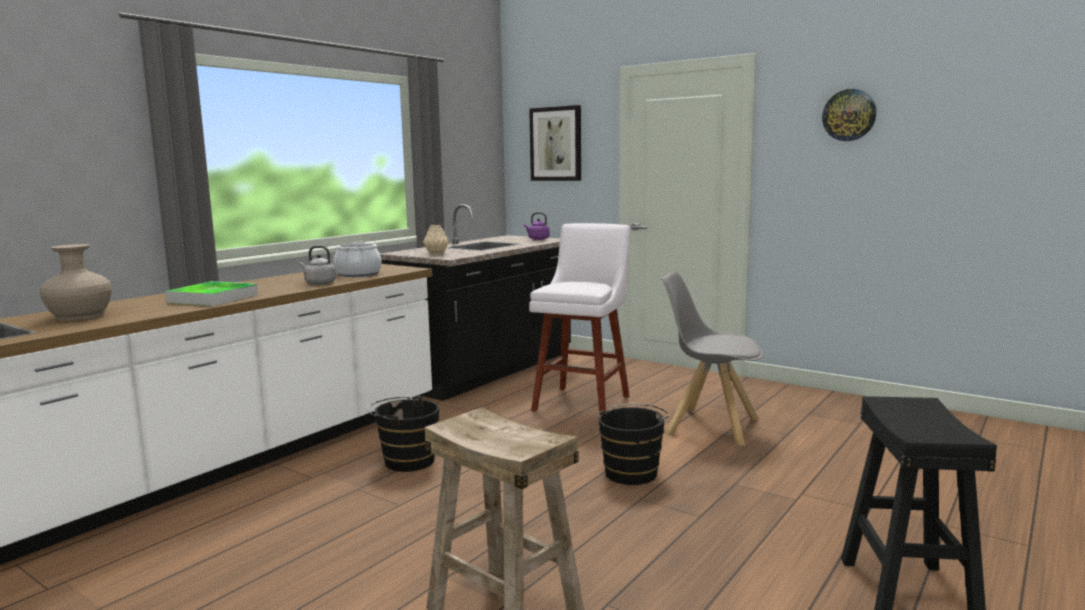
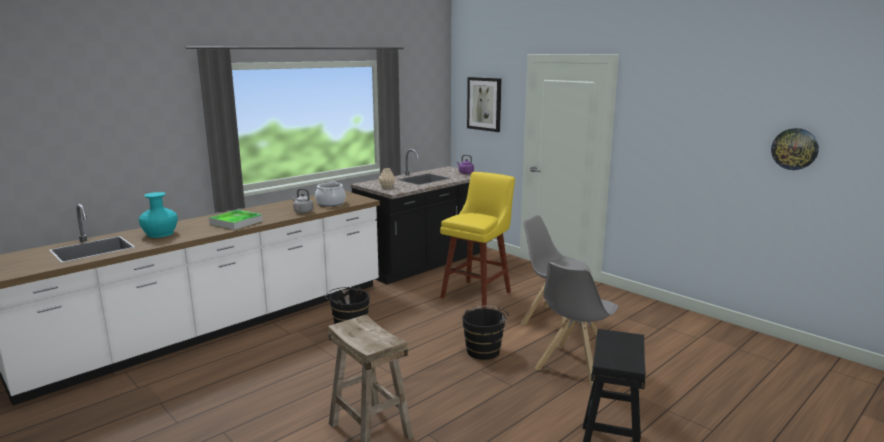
camera: 10 degrees right, 5 degrees up
beige vase [40,244,112,321] -> turquoise vase [139,192,178,238]
white stool [529,223,630,412] -> yellow stool [440,172,515,308]
wall clock [822,89,876,141] -> wall clock moved to [771,128,819,170]
none -> grey chair [535,262,618,387]

